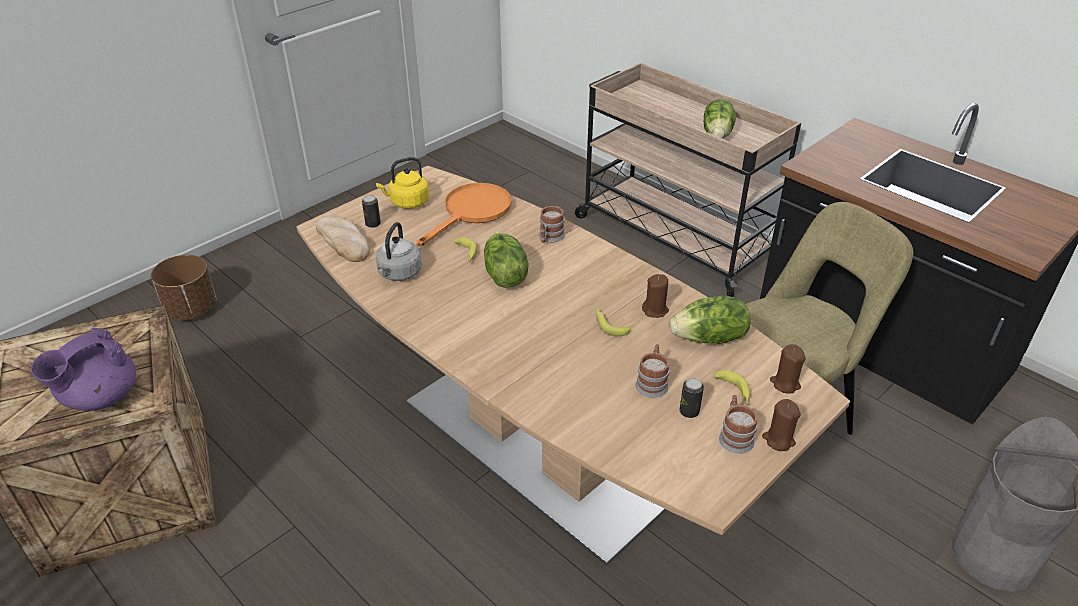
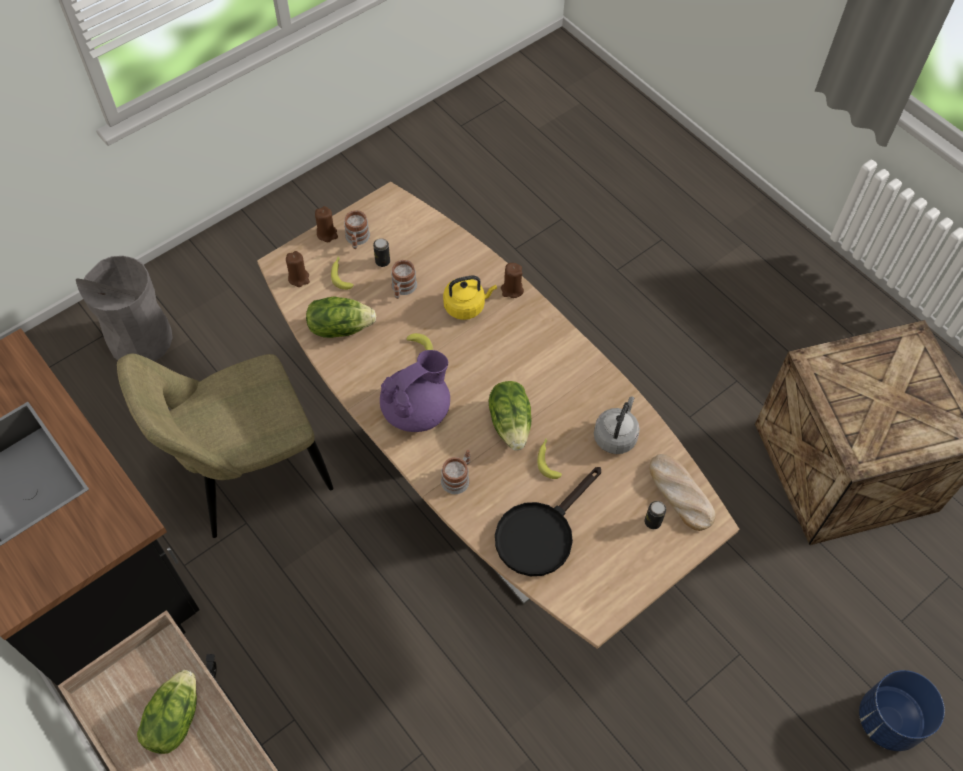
camera: 175 degrees left, 20 degrees up
purple teapot [31,328,136,411] -> purple teapot moved to [380,350,450,432]
brown planter [151,255,217,320] -> blue planter [859,670,945,751]
yellow kettle [376,157,430,209] -> yellow kettle moved to [443,275,497,320]
orange frying pan [416,183,512,246] -> black frying pan [495,467,601,576]
brown candle [642,274,669,318] -> brown candle moved to [501,263,524,298]

